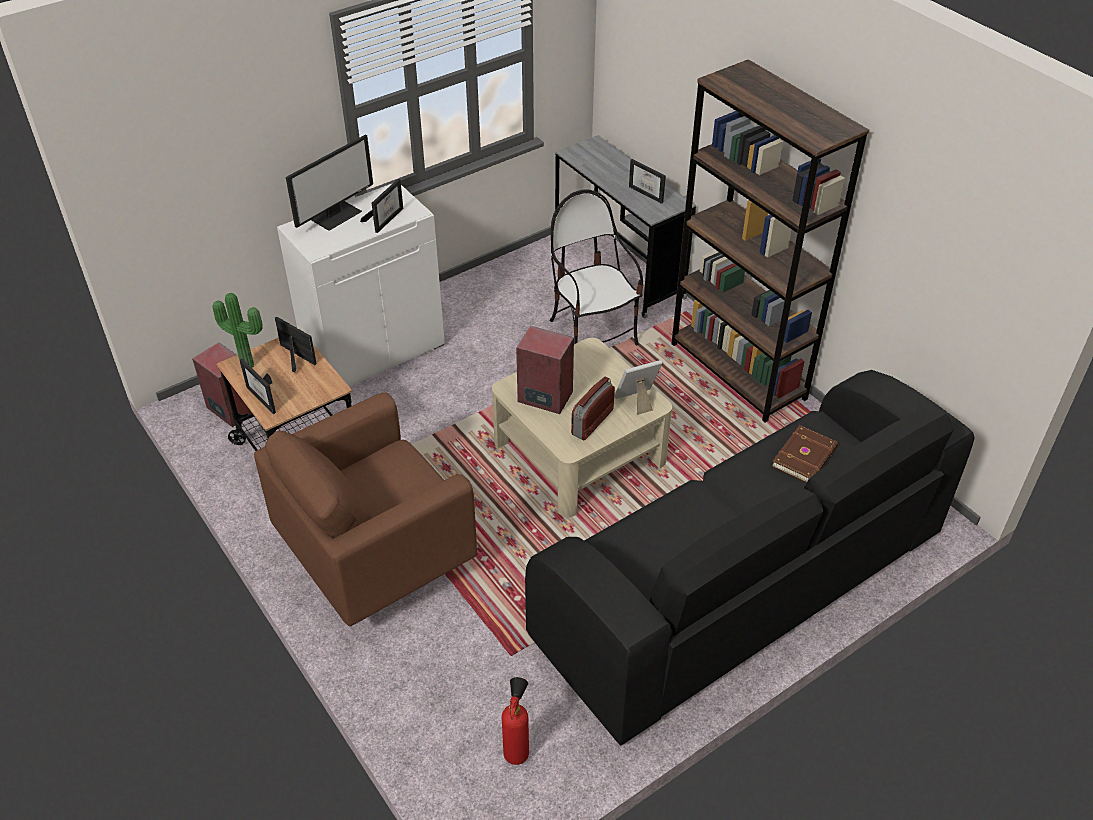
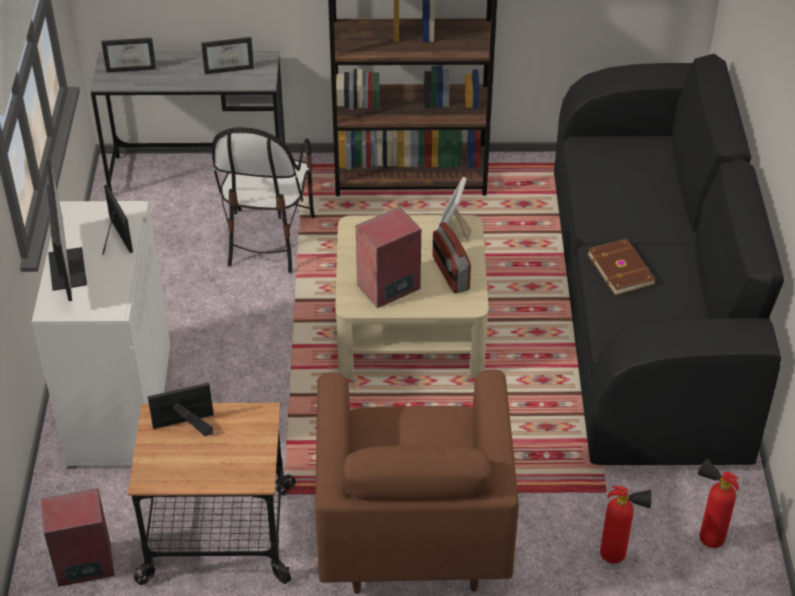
camera: 55 degrees left, 0 degrees up
potted plant [212,293,263,368] -> none
picture frame [240,359,276,414] -> picture frame moved to [102,38,156,73]
chair [550,189,643,345] -> chair turned 90 degrees counterclockwise [212,127,315,273]
brown book [772,425,838,483] -> brown book moved to [587,239,656,296]
none -> fire extinguisher [600,486,652,563]

